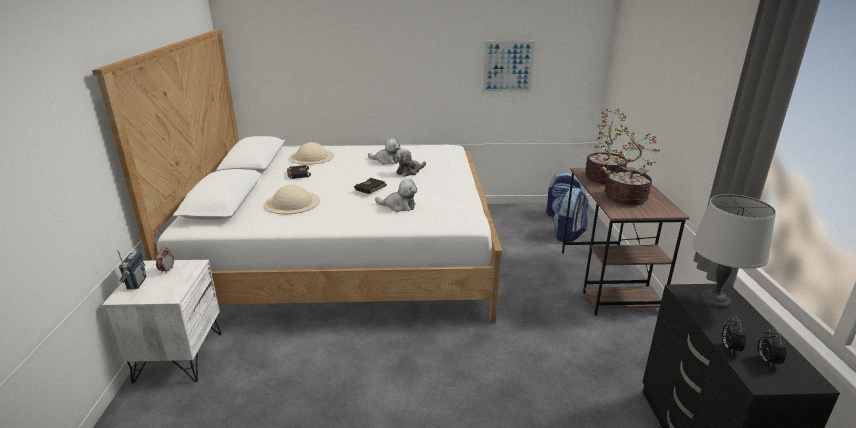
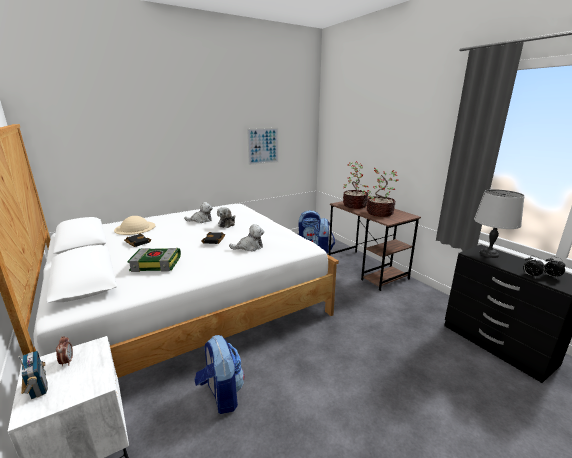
camera: 30 degrees left, 5 degrees down
beige hat [264,185,320,214] -> book [127,248,181,272]
none -> backpack [195,335,244,414]

